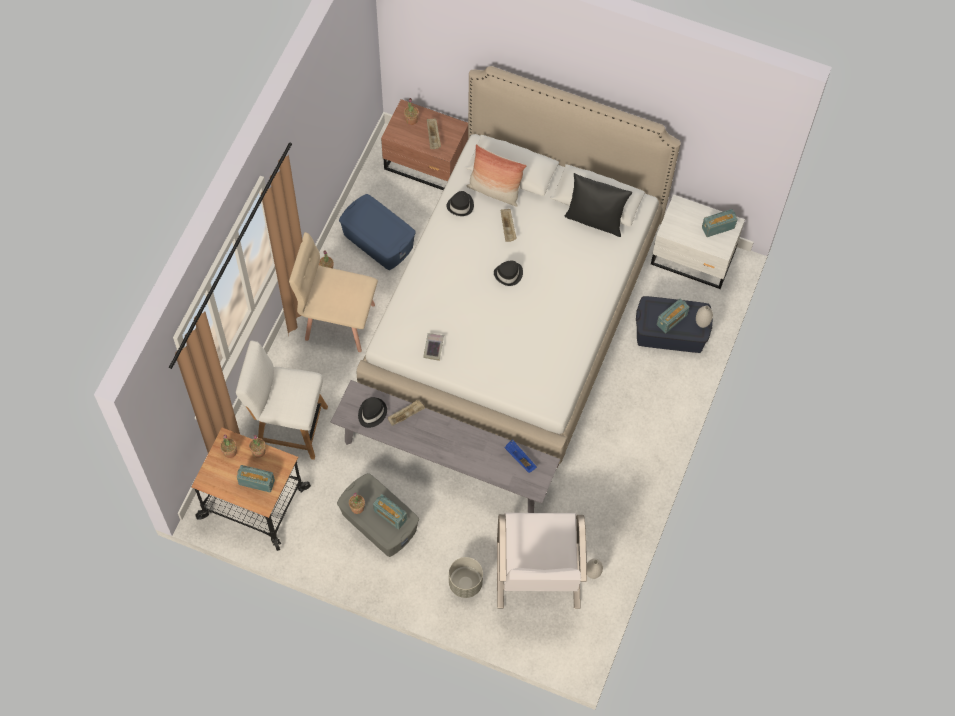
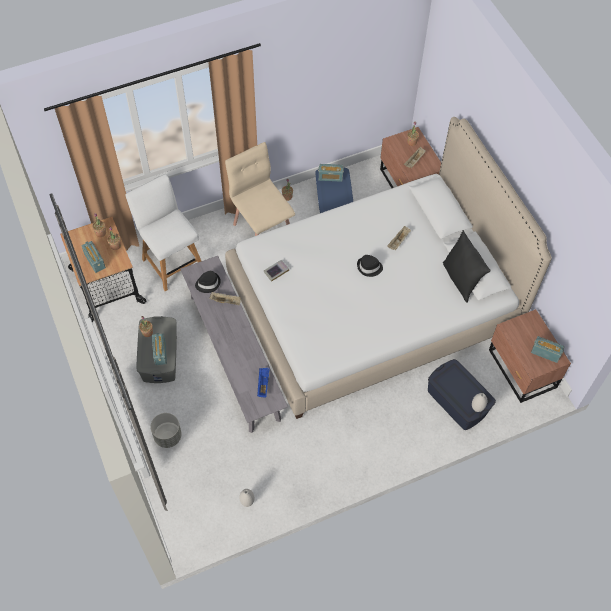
camera: 45 degrees right, 5 degrees down
black hat [446,191,474,216] -> none
pillow [467,144,527,206] -> none
white armchair [497,513,587,609] -> none
white nightstand [651,194,745,289] -> brown nightstand [489,309,571,403]
radio [657,298,689,333] -> radio moved to [318,164,344,182]

